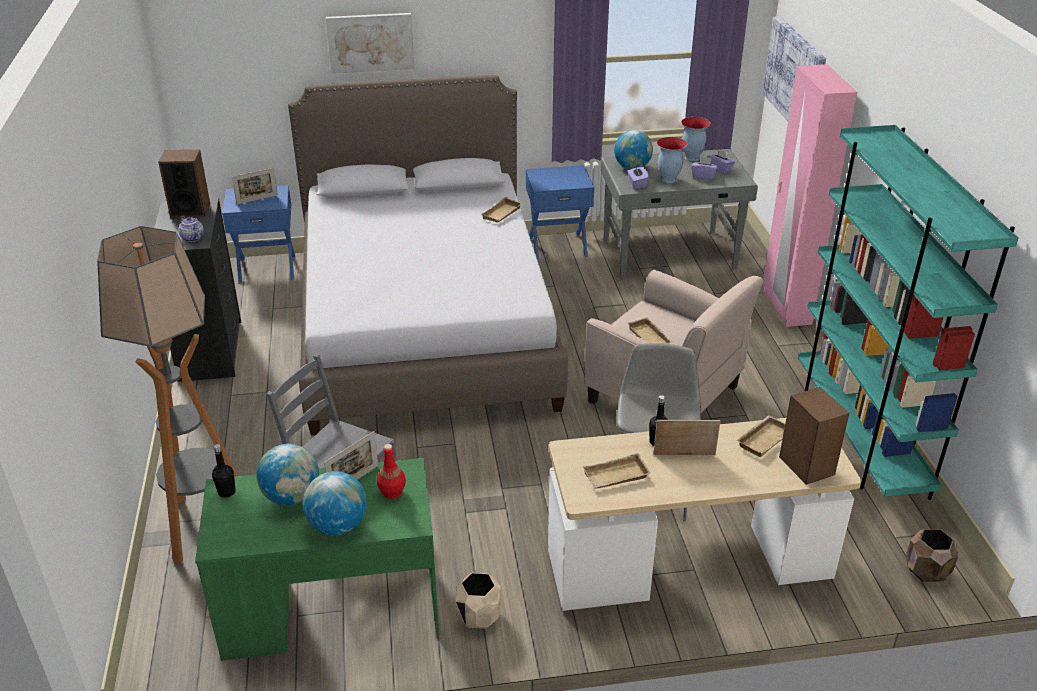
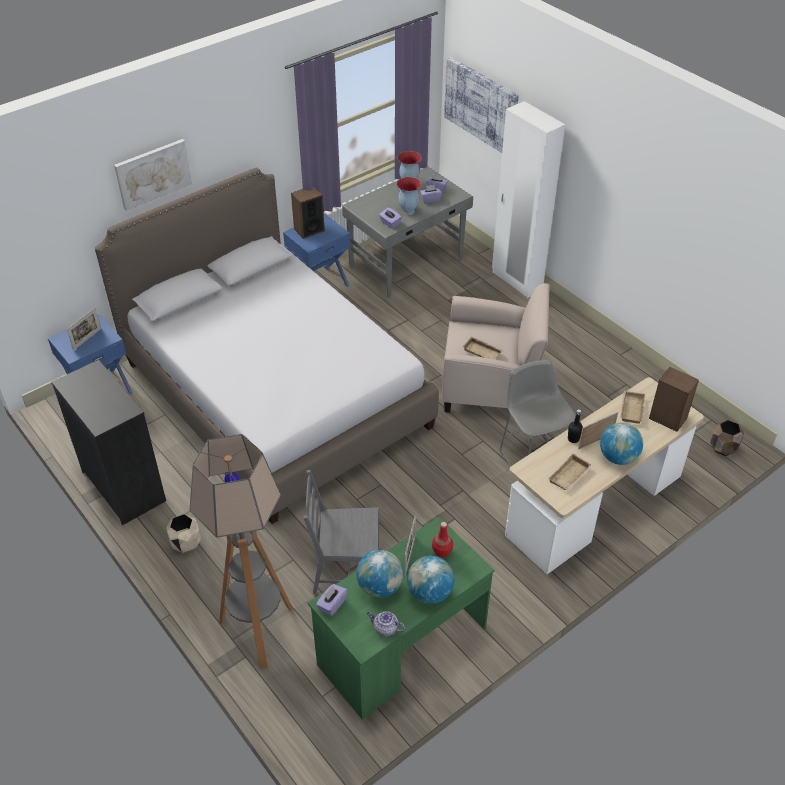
camera: 30 degrees left, 10 degrees up
speaker [158,150,210,217] -> speaker moved to [291,186,325,239]
teapot [178,216,204,242] -> teapot moved to [367,611,405,637]
black bottle [212,444,235,498] -> purple tissue box [316,584,348,616]
beige planter [456,573,501,629] -> beige planter moved to [166,514,201,553]
beige tray [482,197,522,223] -> none
globe [614,130,653,169] -> globe moved to [600,423,643,465]
pink wardrobe [763,64,857,327] -> white wardrobe [492,101,565,298]
turquoise bookcase [798,125,1019,500] -> none

